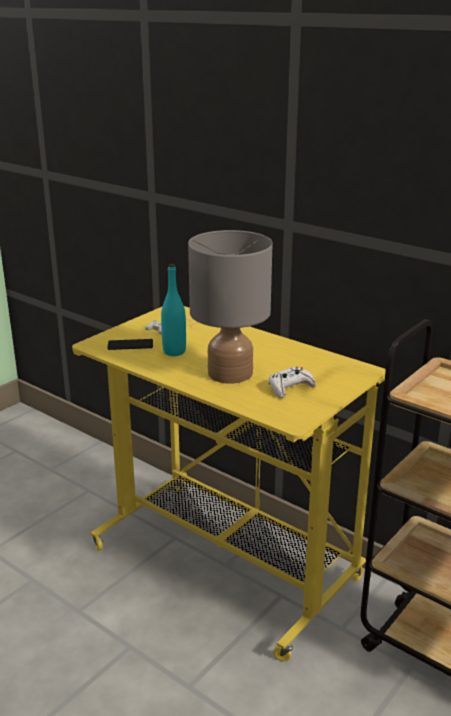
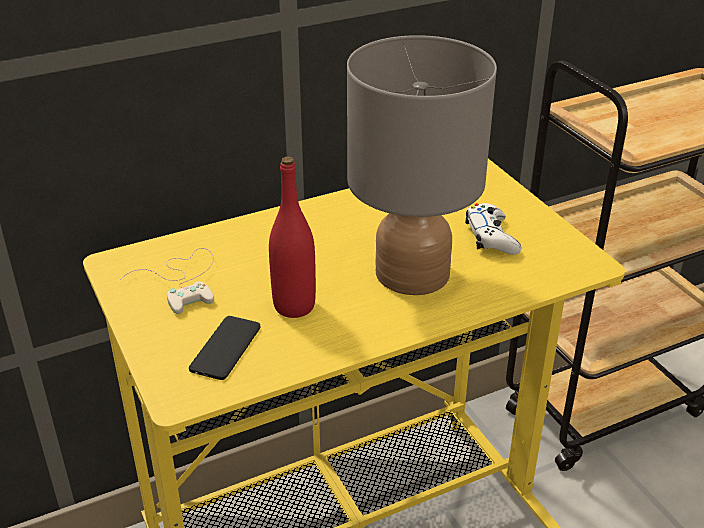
camera: 65 degrees left, 10 degrees up
turquoise bottle [161,264,186,356] -> red bottle [269,157,316,318]

